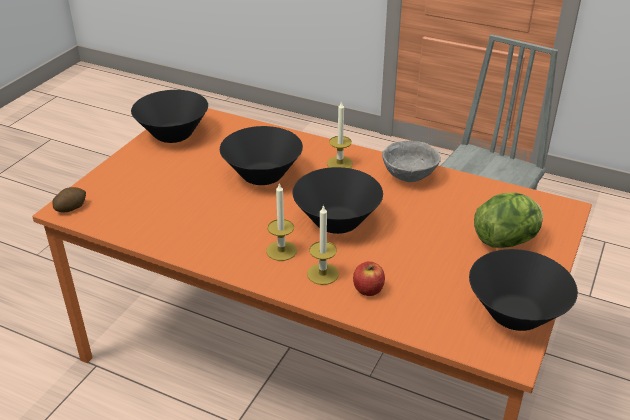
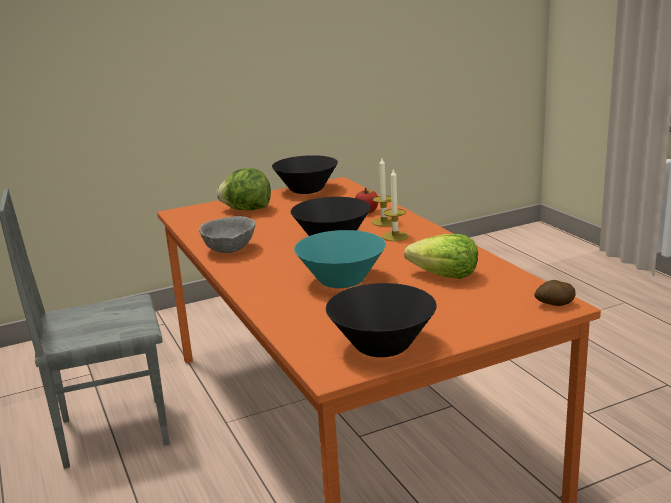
camera: 140 degrees left, 15 degrees down
black bowl [220,126,303,185] -> turquoise bowl [294,230,386,288]
candle [327,101,353,168] -> none
none -> lettuce [404,234,478,279]

